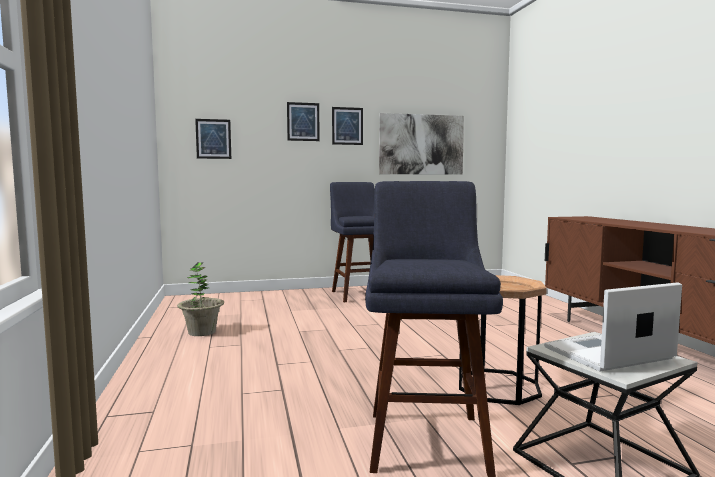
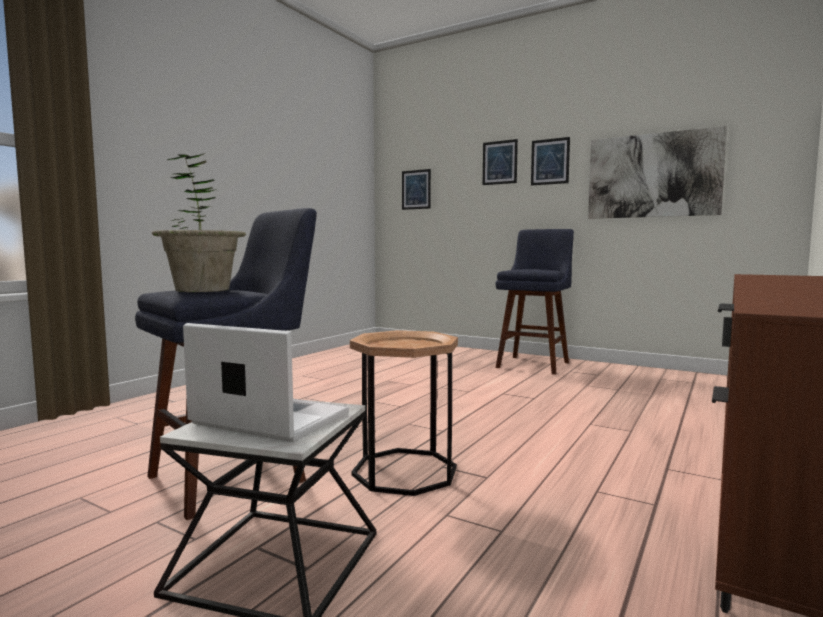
camera: 45 degrees right, 0 degrees up
potted plant [177,262,224,336] -> potted plant moved to [152,153,246,292]

